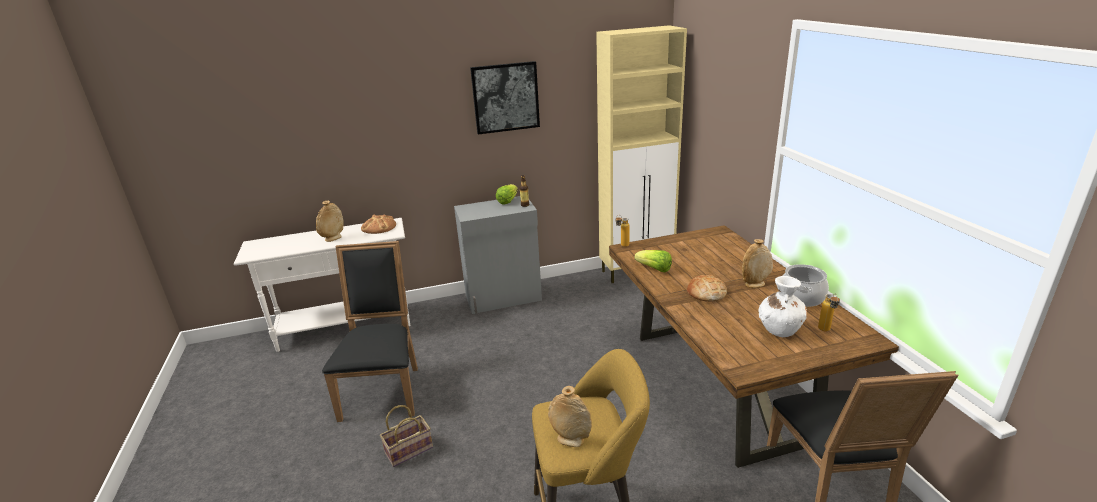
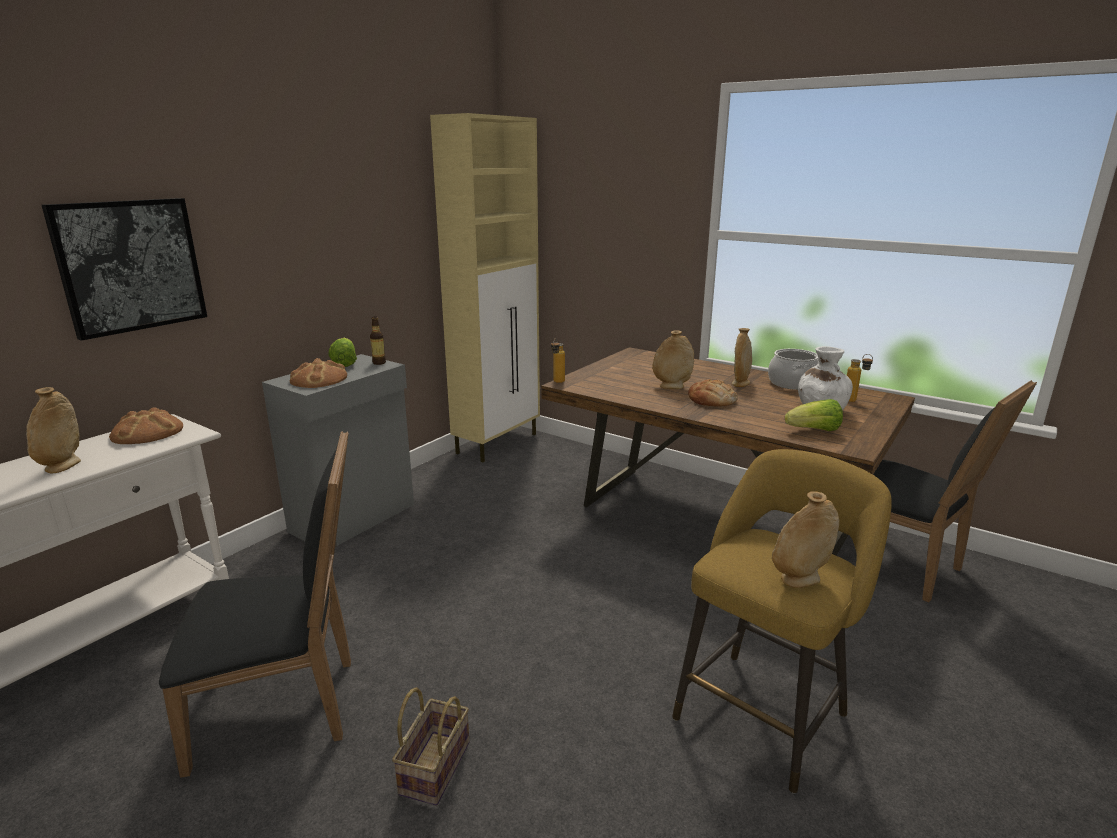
camera: 40 degrees left, 5 degrees down
black chair [322,241,418,422] -> black chair turned 120 degrees clockwise [159,431,351,778]
picture [470,61,540,134] -> picture moved to [42,198,207,341]
lettuce [634,250,672,272] -> lettuce moved to [785,399,843,431]
none -> bread [290,358,347,388]
none -> beige vase [652,330,694,389]

